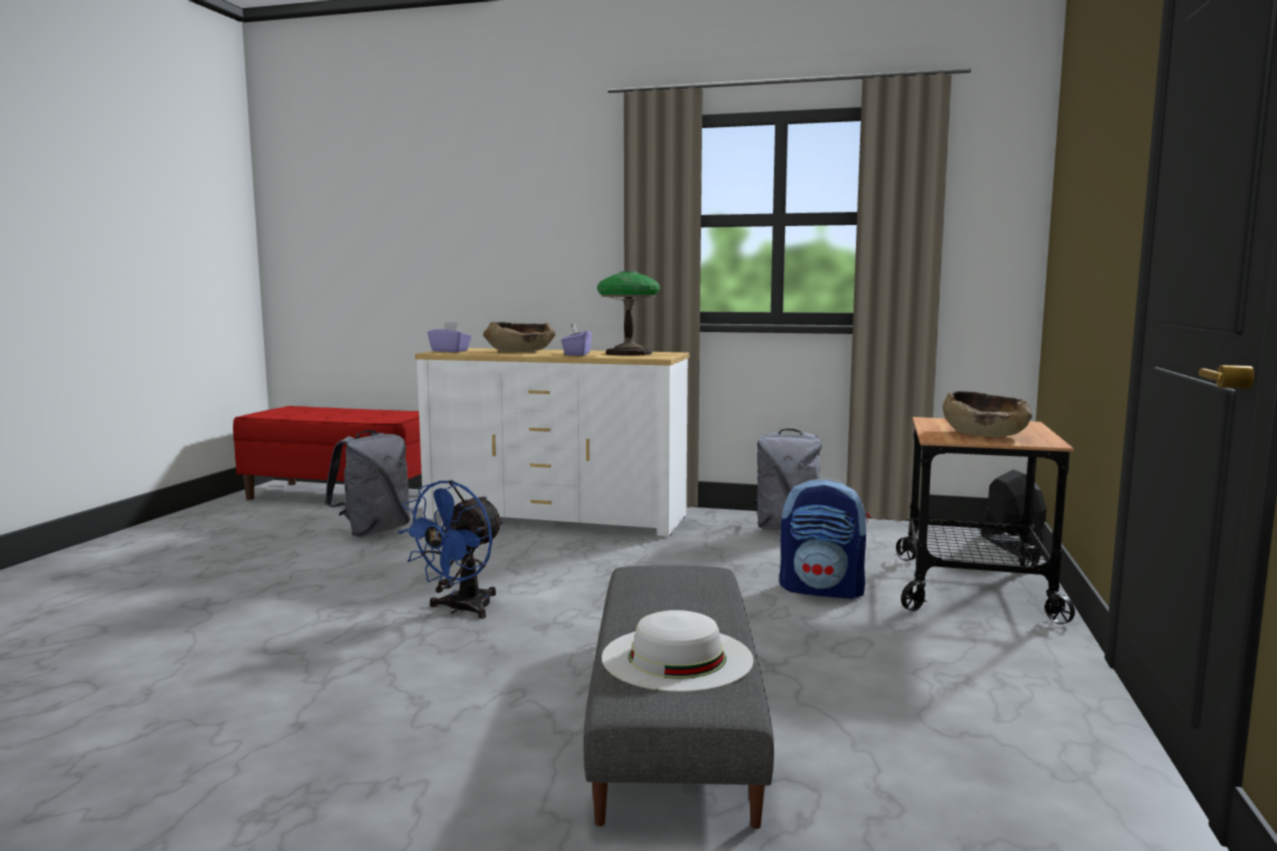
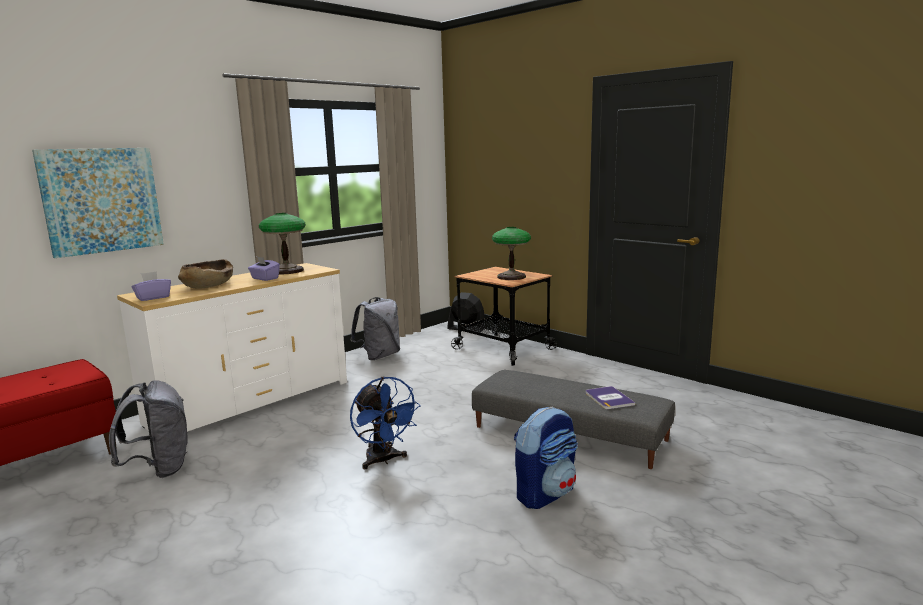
camera: 60 degrees left, 5 degrees up
white hat [602,610,754,692] -> book [586,386,635,409]
backpack [779,478,870,599] -> backpack moved to [514,407,578,509]
brown bowl [943,391,1032,437] -> table lamp [492,227,531,280]
none -> picture [32,148,164,258]

